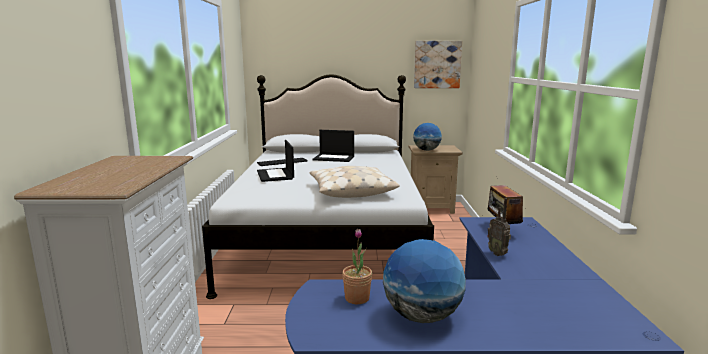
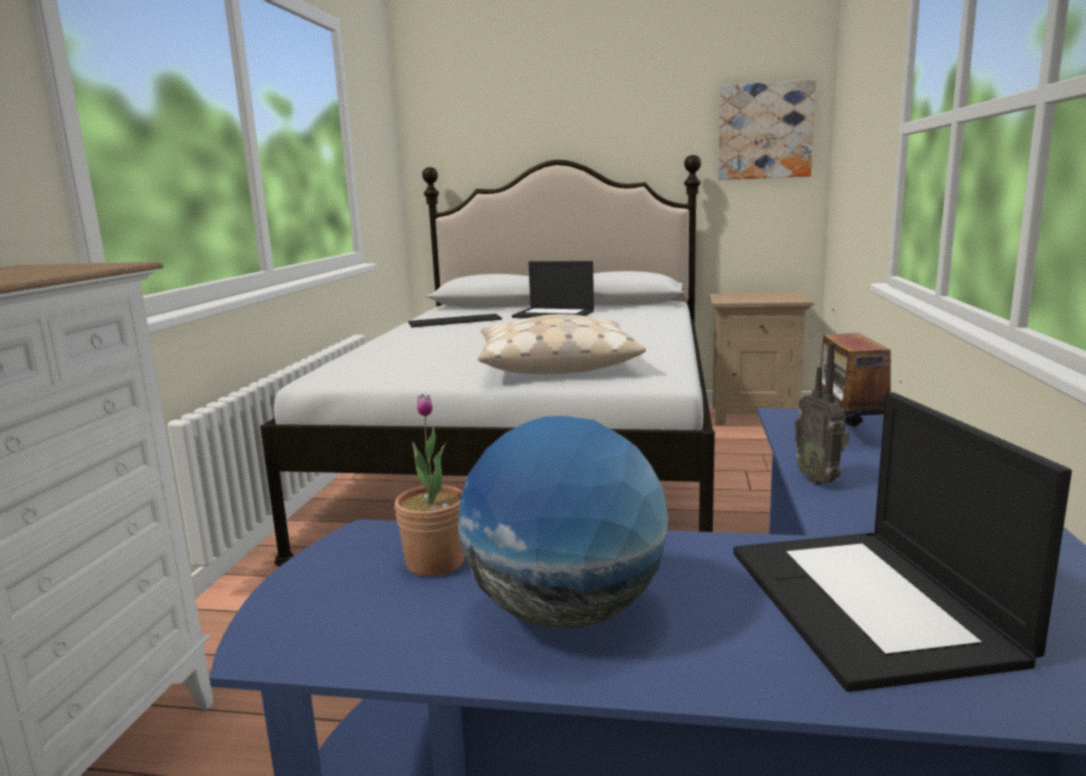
camera: 10 degrees right, 0 degrees up
laptop [257,140,294,182] -> laptop moved to [734,392,1072,692]
globe [413,123,442,151] -> none

